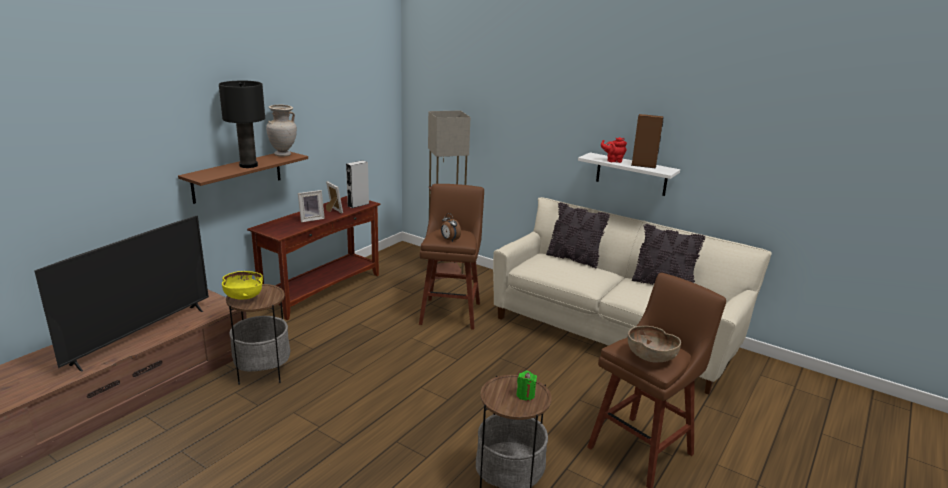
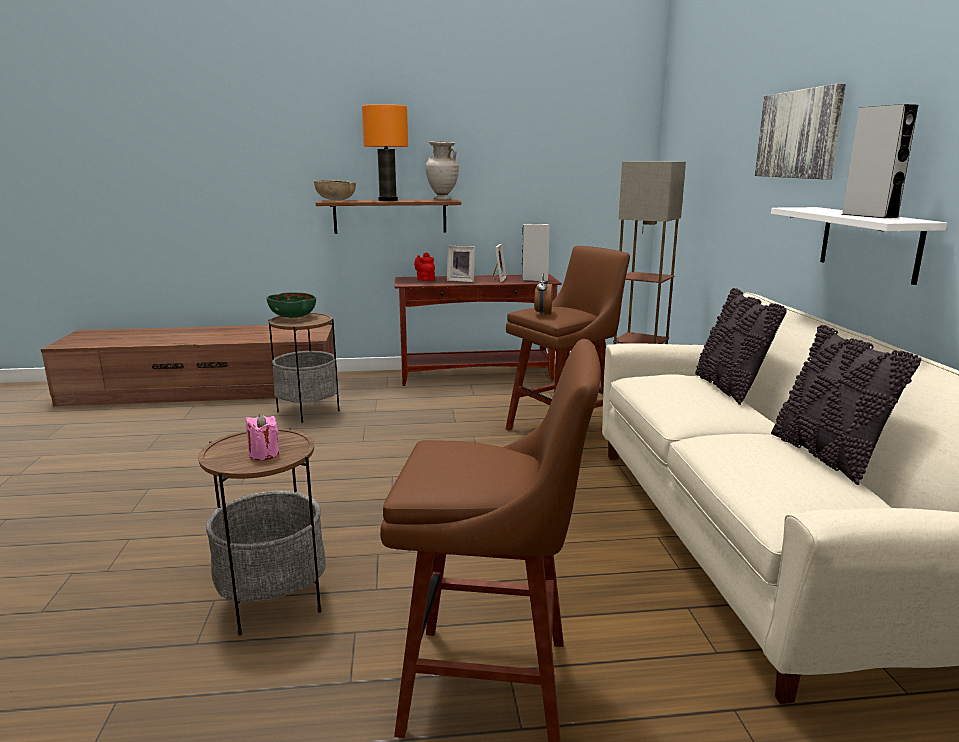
camera: 50 degrees right, 5 degrees down
television [34,216,209,371] -> none
black table lamp [219,81,265,168] -> orange table lamp [362,104,408,201]
yellow bowl [222,271,263,300] -> green bowl [267,292,316,318]
green candle [516,371,537,401] -> pink candle [246,414,279,460]
red teapot [601,137,627,163] -> red teapot moved to [414,253,435,281]
brown bowl [628,326,681,362] -> brown bowl moved to [314,180,356,201]
brown speaker [631,114,664,169] -> grey speaker [841,104,918,218]
none -> picture [755,83,846,179]

